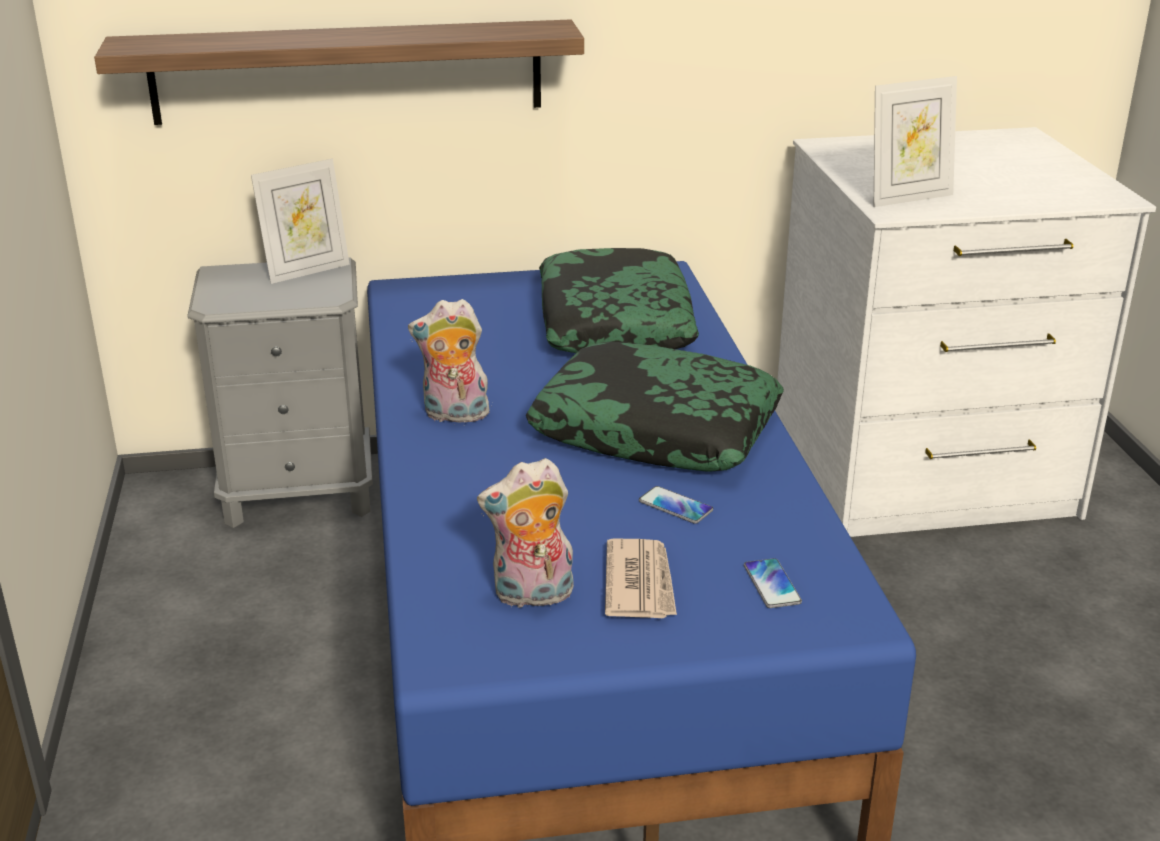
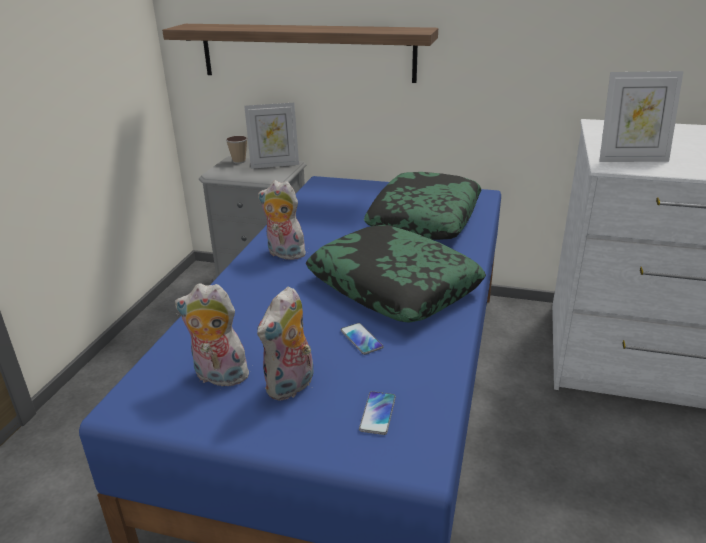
camera: 25 degrees right, 0 degrees up
newspaper [605,539,677,618] -> plush toy [257,286,313,401]
none -> cup [226,136,248,164]

